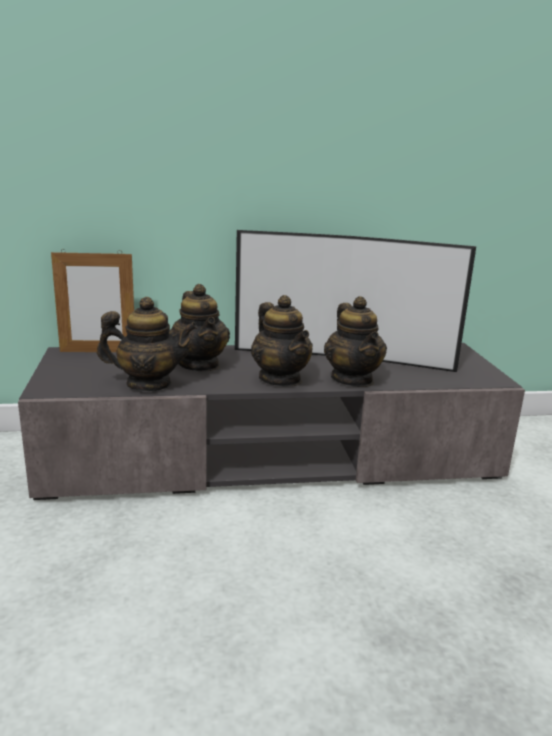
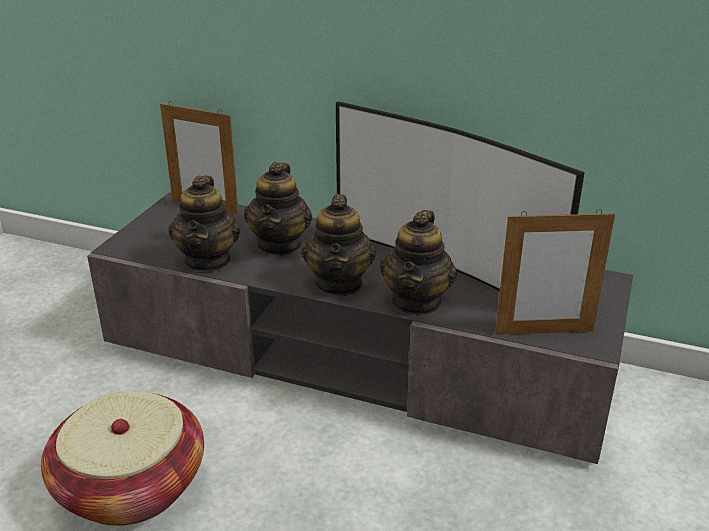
camera: 30 degrees right, 10 degrees up
teapot [97,297,198,391] -> teapot turned 60 degrees clockwise [168,175,240,272]
none -> basket [41,391,204,526]
none -> picture frame [495,209,615,335]

